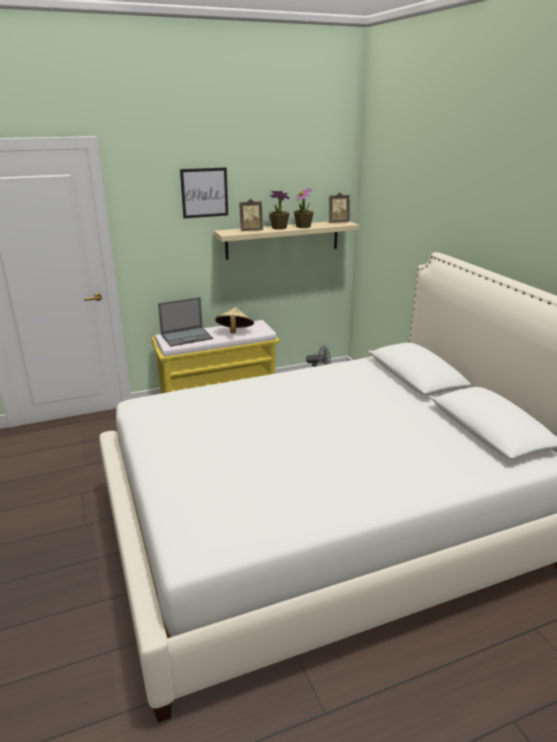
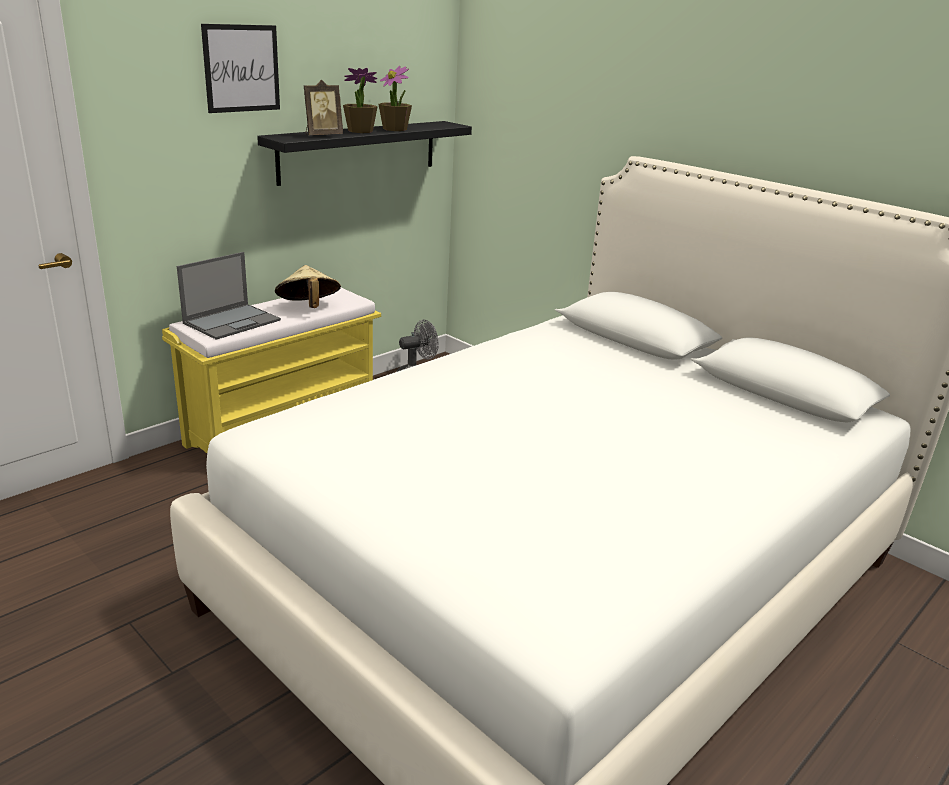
camera: 25 degrees left, 0 degrees up
beige shelf [214,222,359,260] -> black shelf [257,121,472,186]
picture frame [329,192,350,223] -> none

